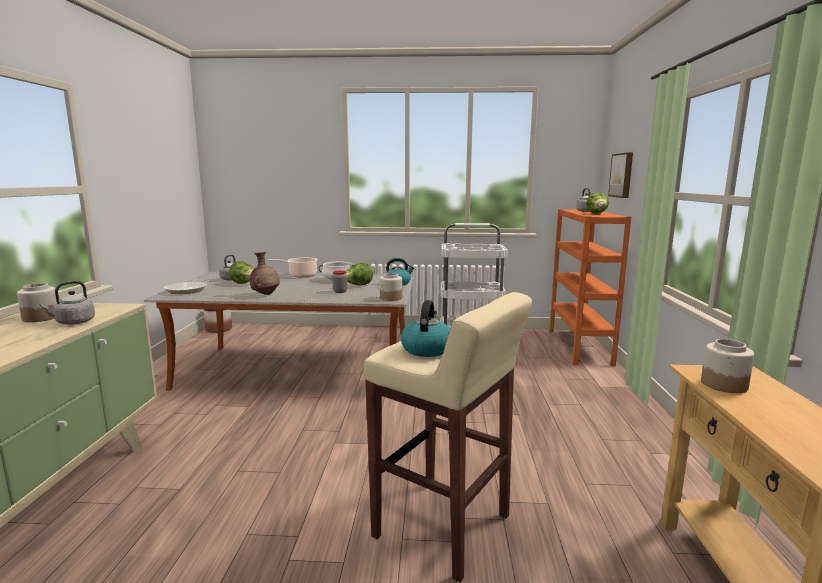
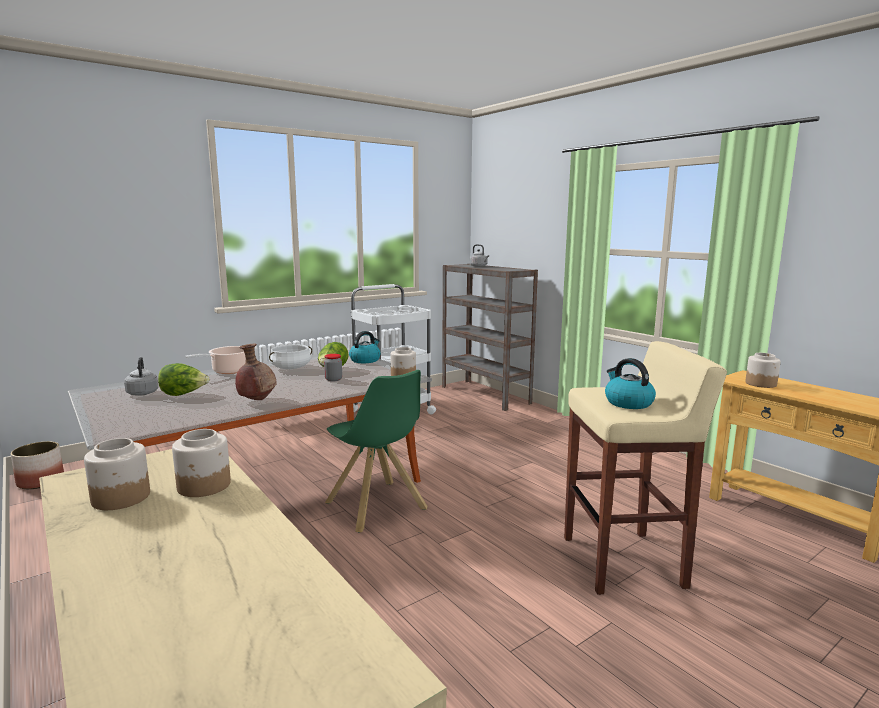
camera: 40 degrees left, 0 degrees up
grey kettle [40,281,95,325] -> jar [172,429,231,497]
frying pan [164,278,207,294] -> none
orange bookcase [550,209,631,366] -> grey bookcase [442,264,538,411]
lettuce [586,192,609,214] -> none
picture [608,152,633,198] -> none
none -> green chair [325,370,428,532]

